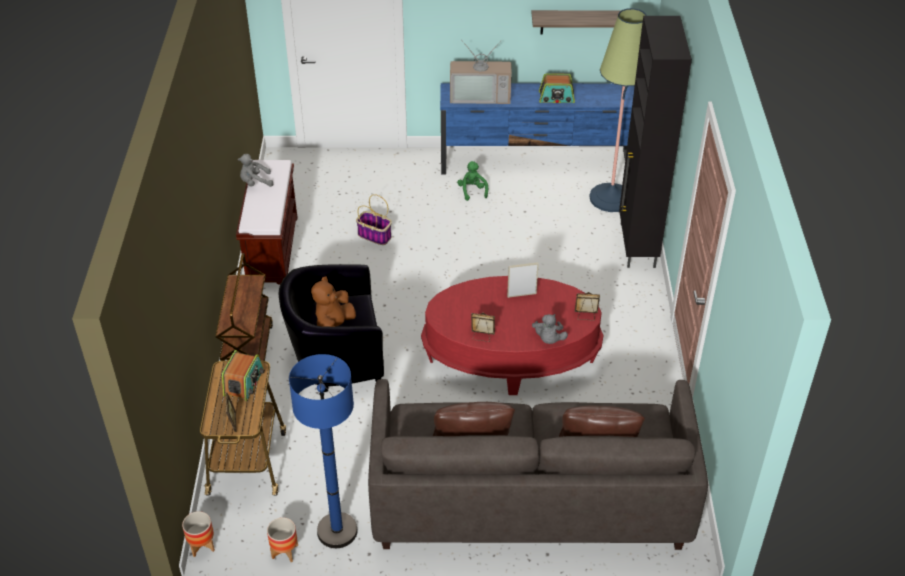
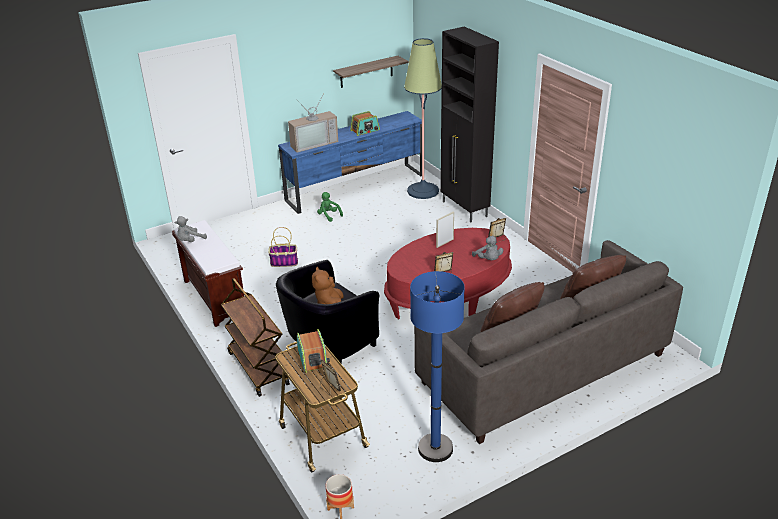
camera: 30 degrees left, 10 degrees down
planter [267,517,298,562] -> none

